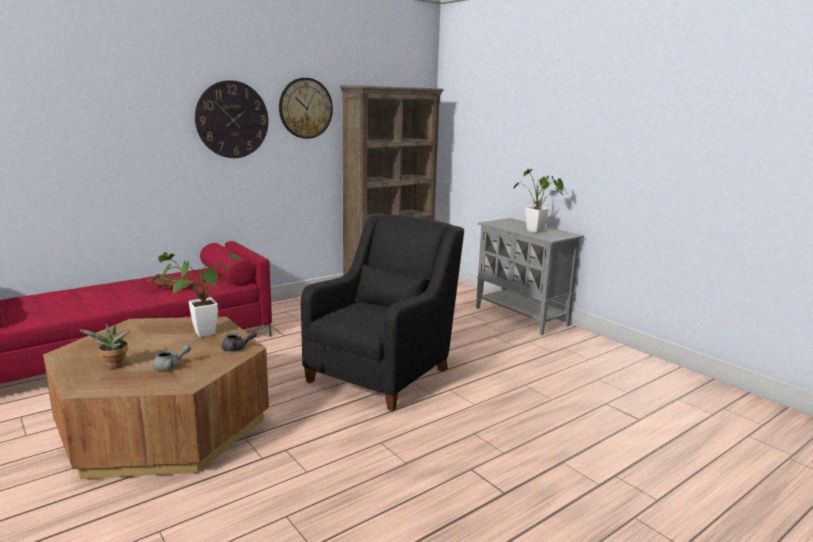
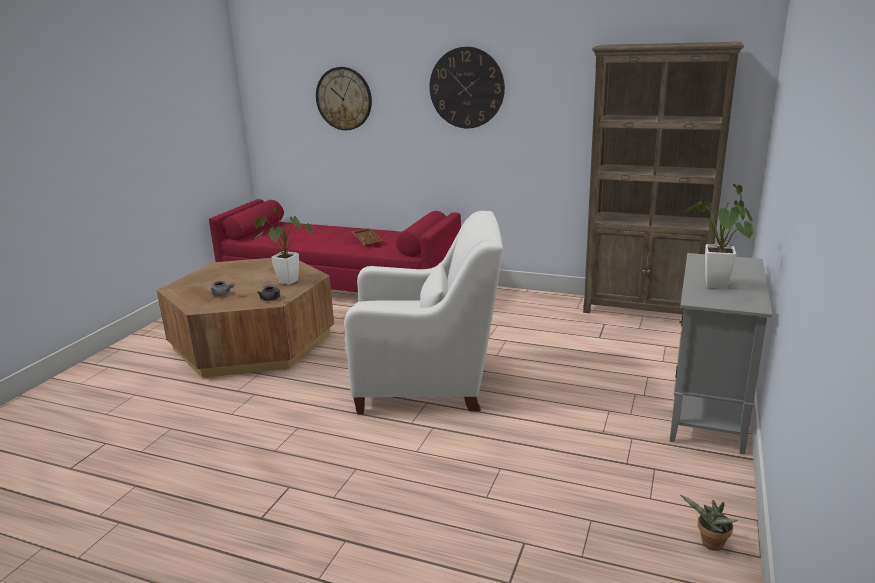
camera: 60 degrees right, 5 degrees up
potted plant [78,324,130,369] -> potted plant moved to [681,495,738,551]
wall clock [279,78,333,139] -> wall clock moved to [316,67,372,130]
black armchair [301,215,464,411] -> white armchair [344,211,503,414]

